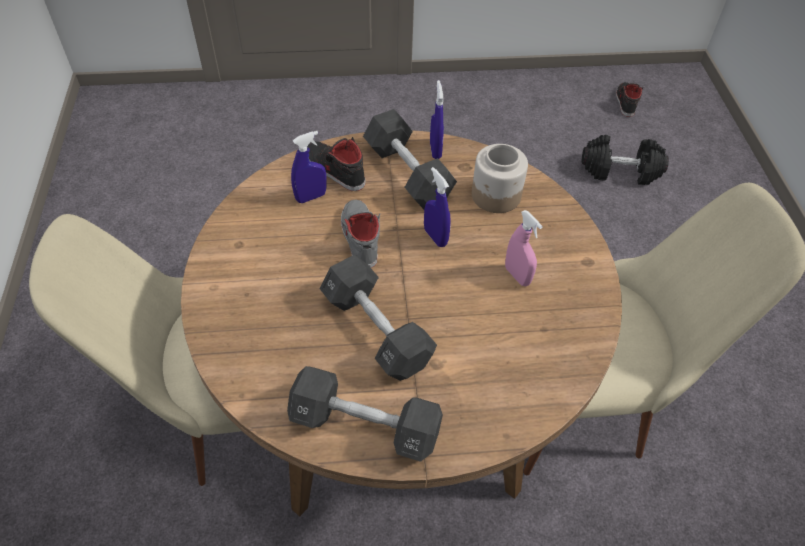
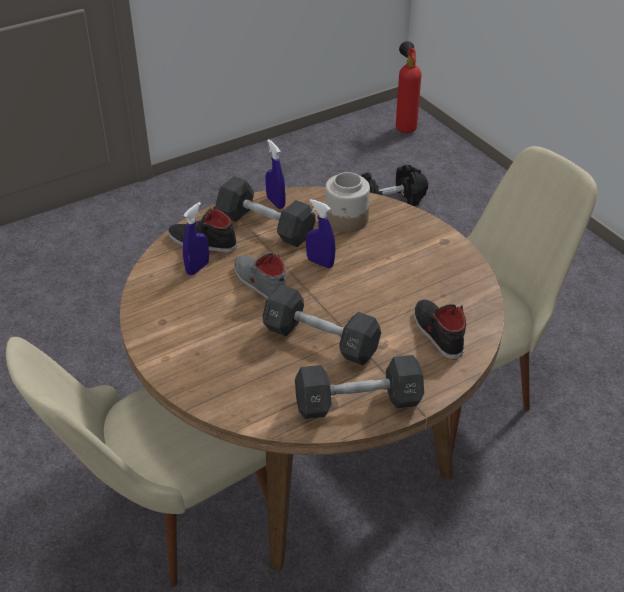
camera: 25 degrees left, 10 degrees down
pink spray bottle [505,210,543,286] -> none
black shoe [616,82,643,117] -> black shoe moved to [414,300,466,360]
none -> fire extinguisher [396,41,421,133]

